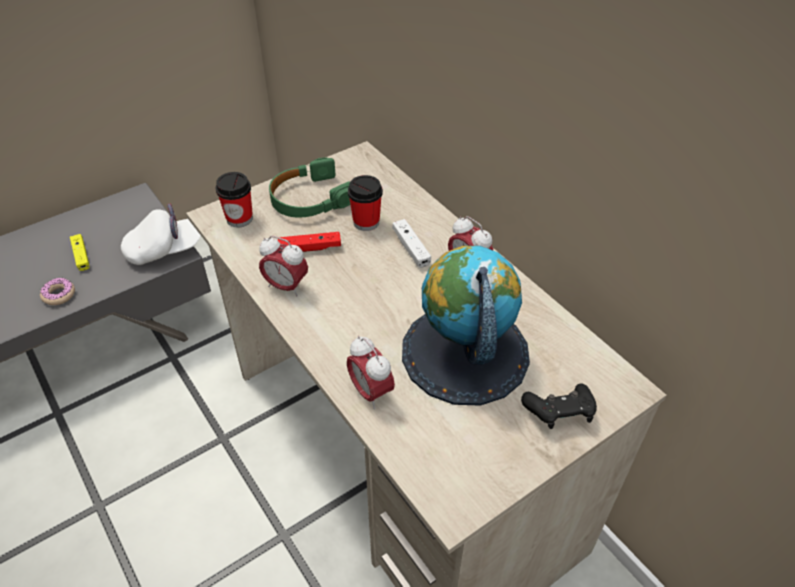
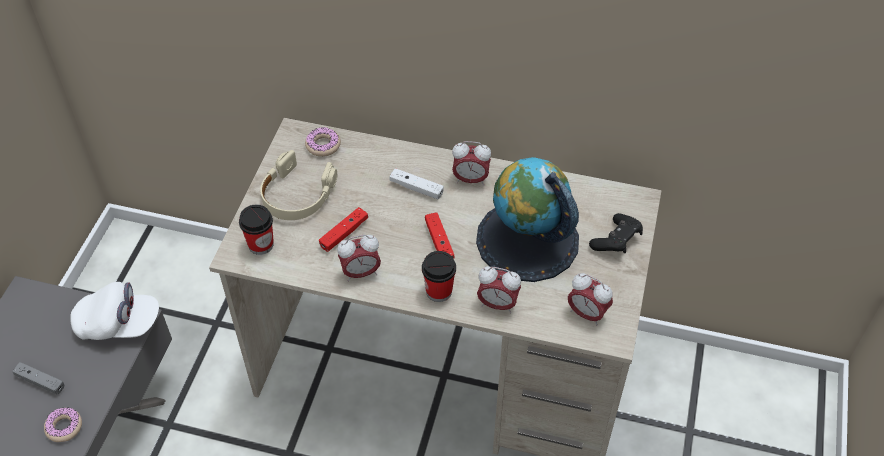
camera: 40 degrees left, 5 degrees up
yellow game controller [70,234,90,271] -> grey game controller [12,362,64,394]
white cap [121,203,201,265] -> white cap turned 60 degrees clockwise [70,282,159,340]
green headphones [269,158,350,217] -> beige headphones [260,150,337,220]
cup [348,175,383,231] -> cup moved to [422,251,456,302]
none -> donut [305,127,341,157]
none -> red game controller [425,212,454,259]
none -> alarm clock [568,273,613,326]

